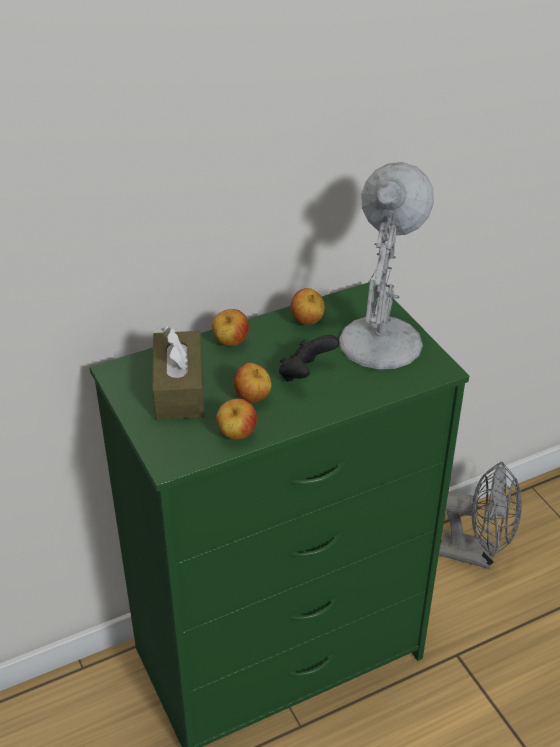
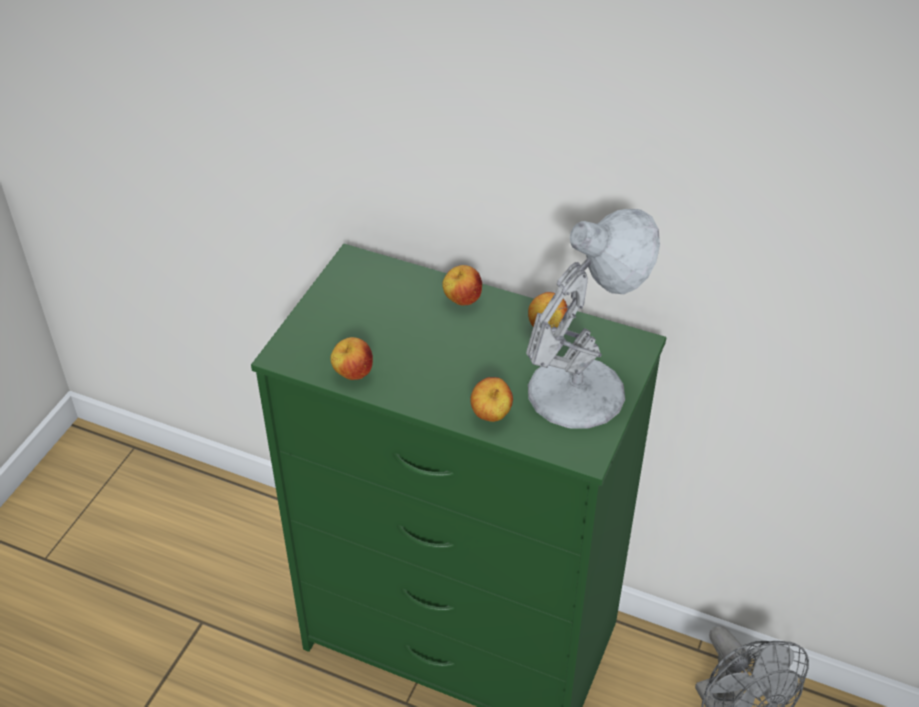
camera: 50 degrees right, 5 degrees up
brown tissue box [152,326,204,420] -> none
apple [234,363,272,403] -> apple moved to [470,377,513,422]
black game controller [279,335,339,382] -> none

